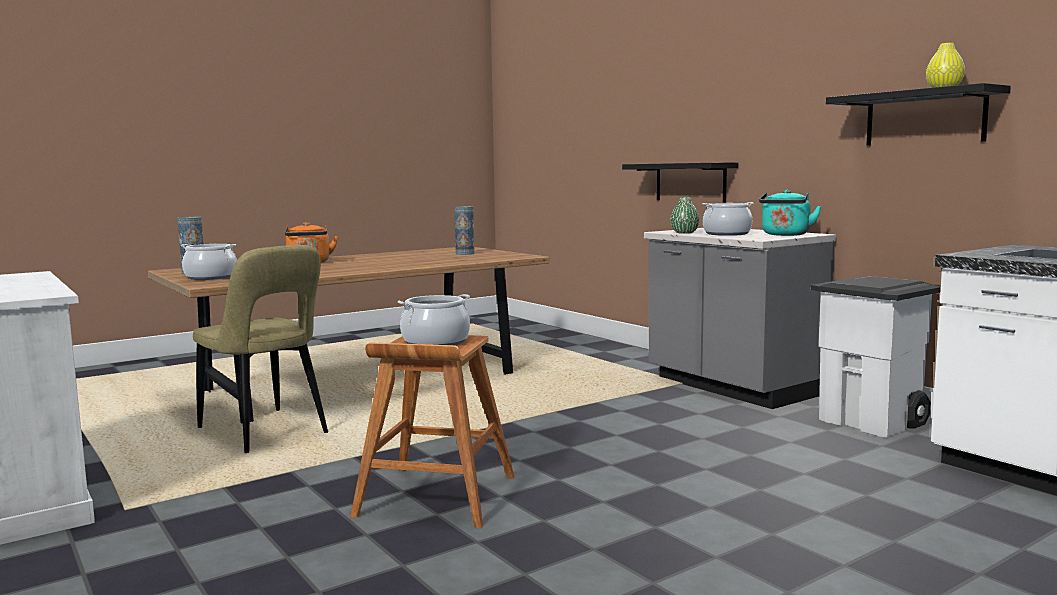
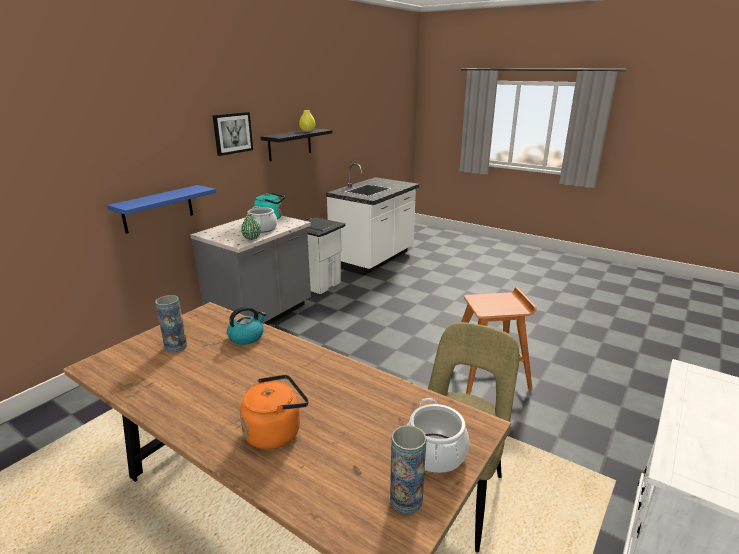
camera: 110 degrees left, 15 degrees up
cooking pot [398,294,470,345] -> none
black shelf [622,162,738,202] -> blue shelf [107,185,216,234]
none -> picture [212,112,253,156]
none -> kettle [227,306,266,345]

